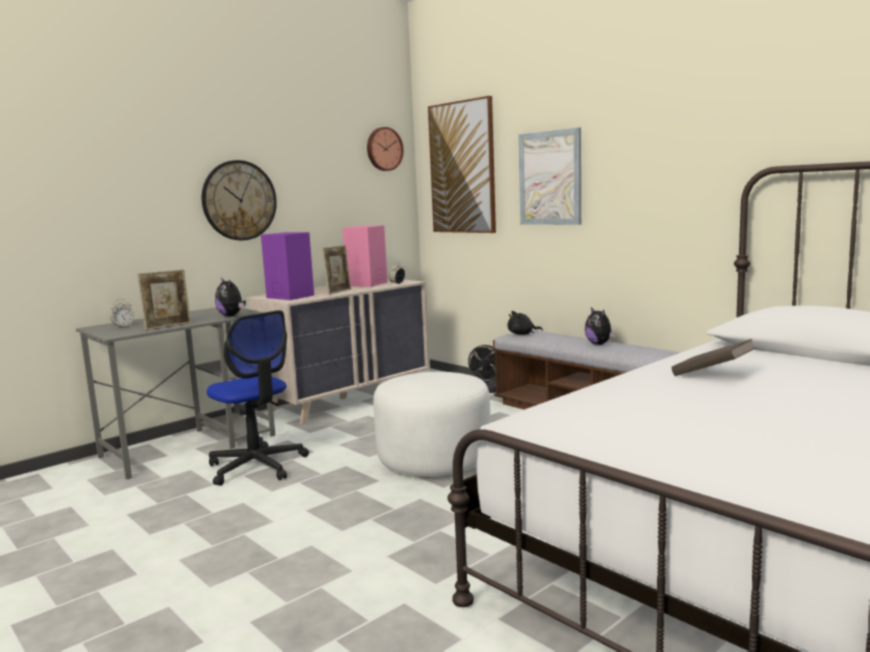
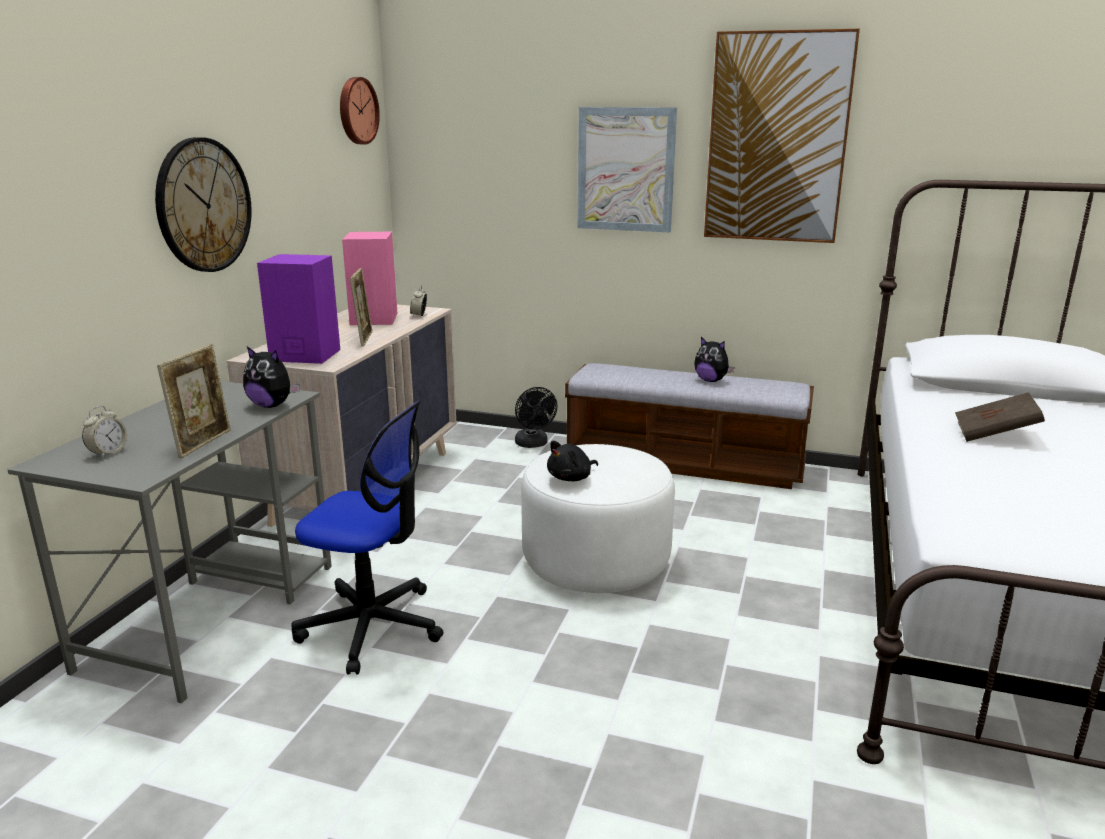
camera: 30 degrees left, 10 degrees up
picture [428,96,496,233] -> picture moved to [704,29,860,243]
black plush toy [508,311,543,335] -> black plush toy moved to [547,440,598,481]

